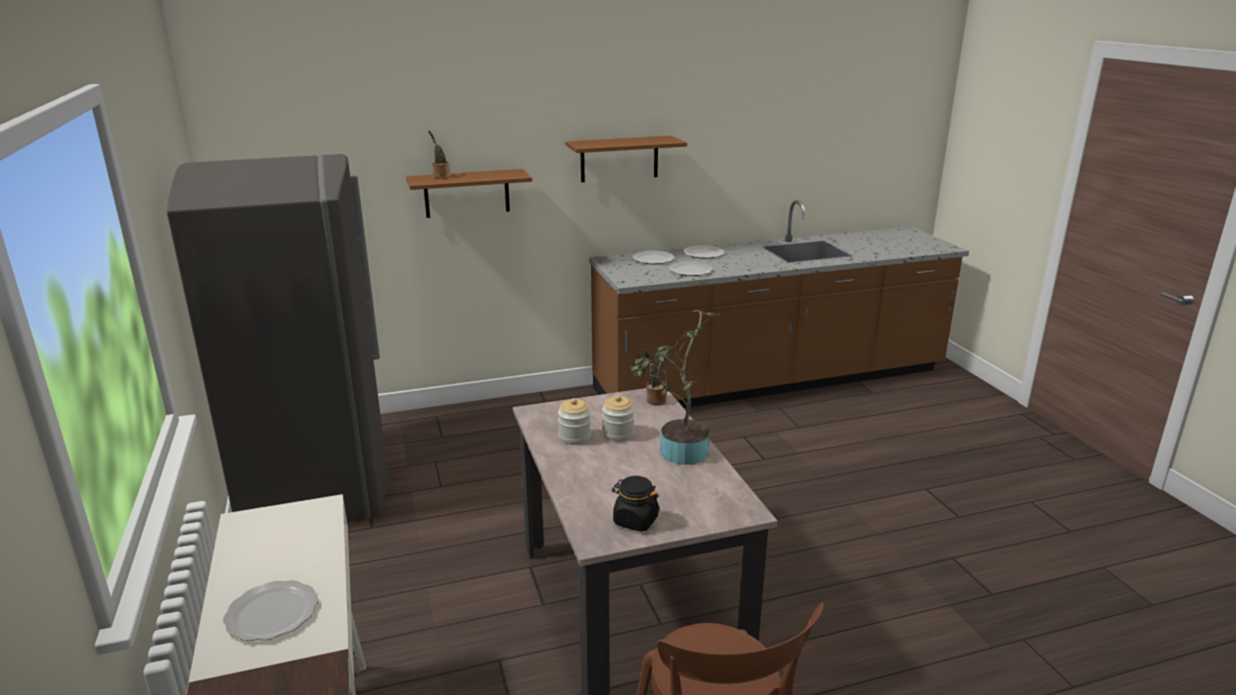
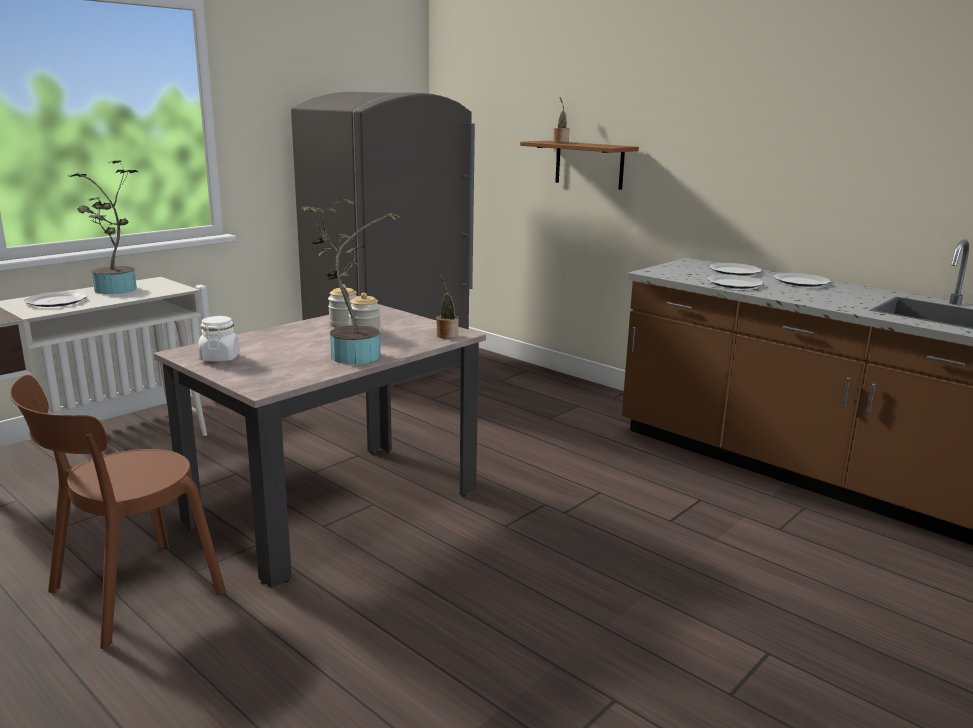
camera: 60 degrees right, 5 degrees down
brown shelf [565,136,687,182] -> none
black jar [612,476,660,532] -> white jar [198,316,240,362]
none -> potted plant [68,160,138,294]

